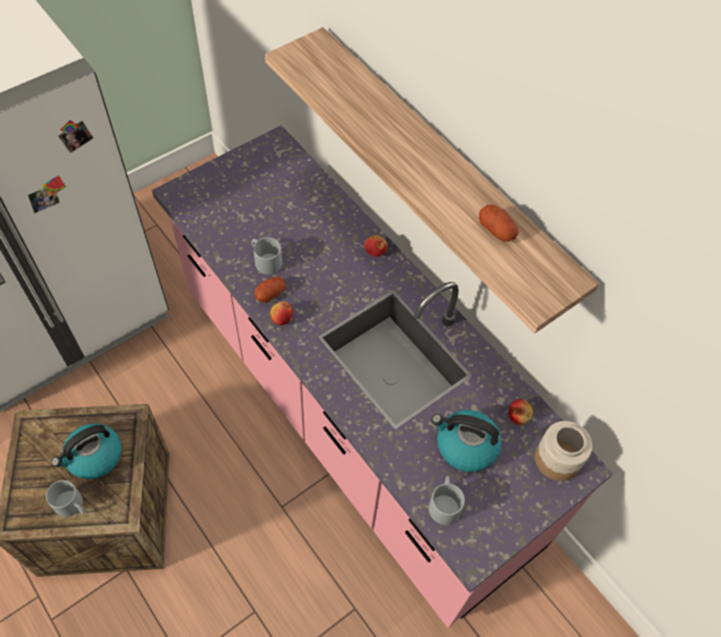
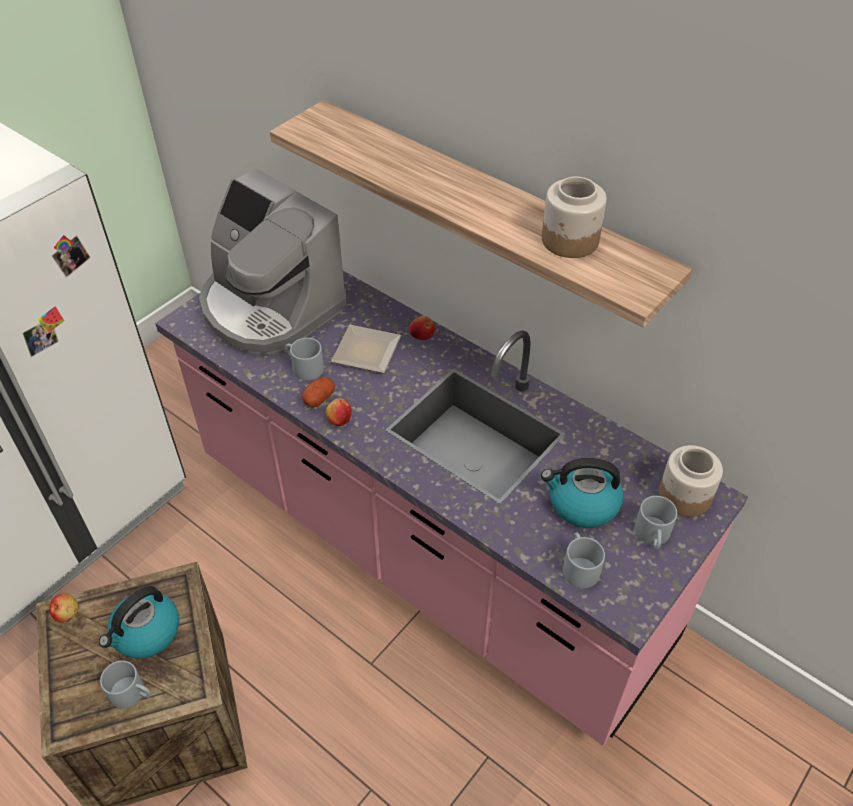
camera: 10 degrees left, 10 degrees down
potato [479,204,519,242] -> jar [542,176,607,258]
apple [508,399,533,425] -> apple moved to [50,594,79,623]
none -> coffee machine [199,168,347,355]
none -> plate [331,325,401,373]
none -> grey mug [635,496,677,549]

